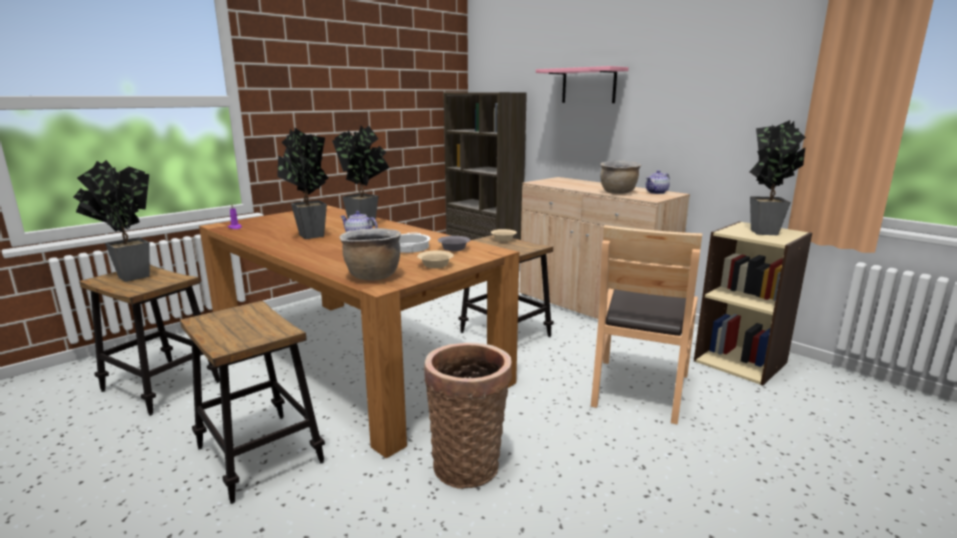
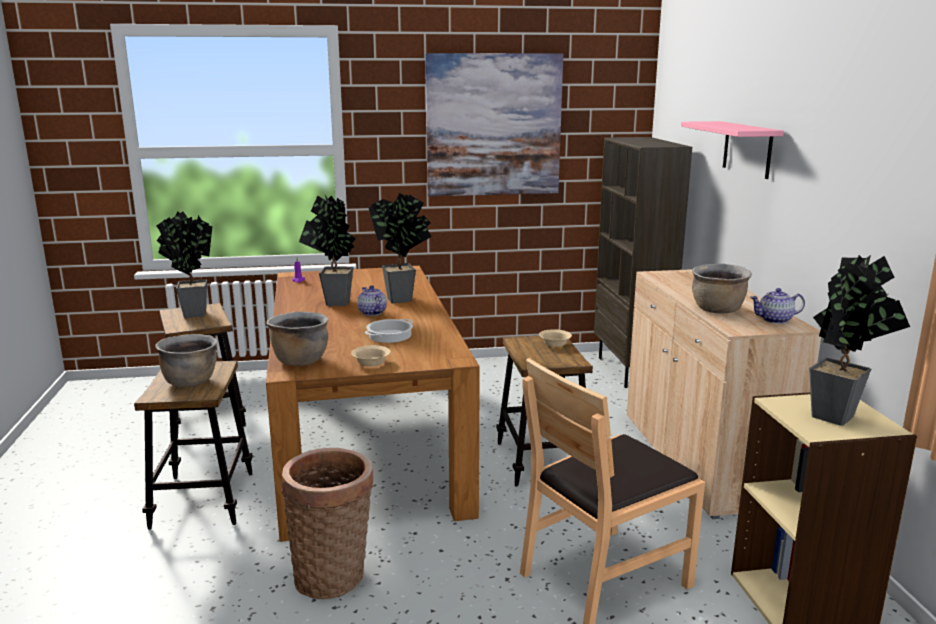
camera: 35 degrees right, 0 degrees up
grey bowl [438,236,470,251] -> none
none -> brown cooking pot [155,334,217,387]
none -> picture [425,53,563,196]

